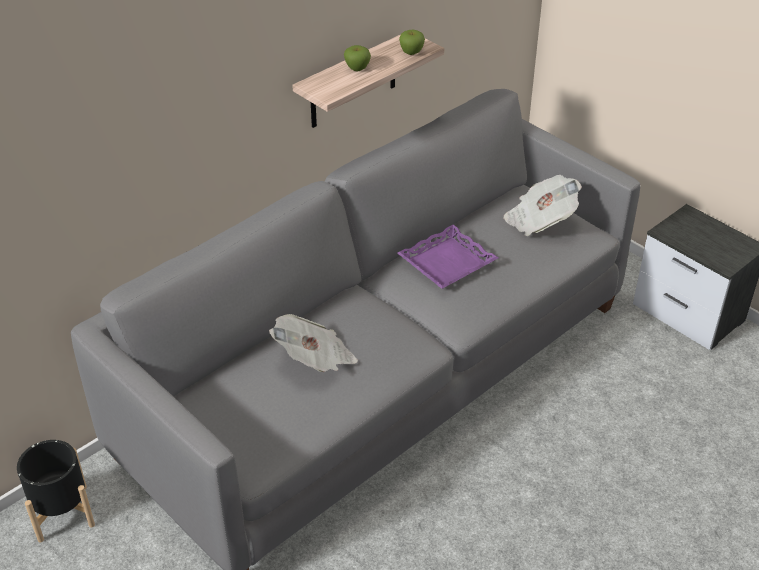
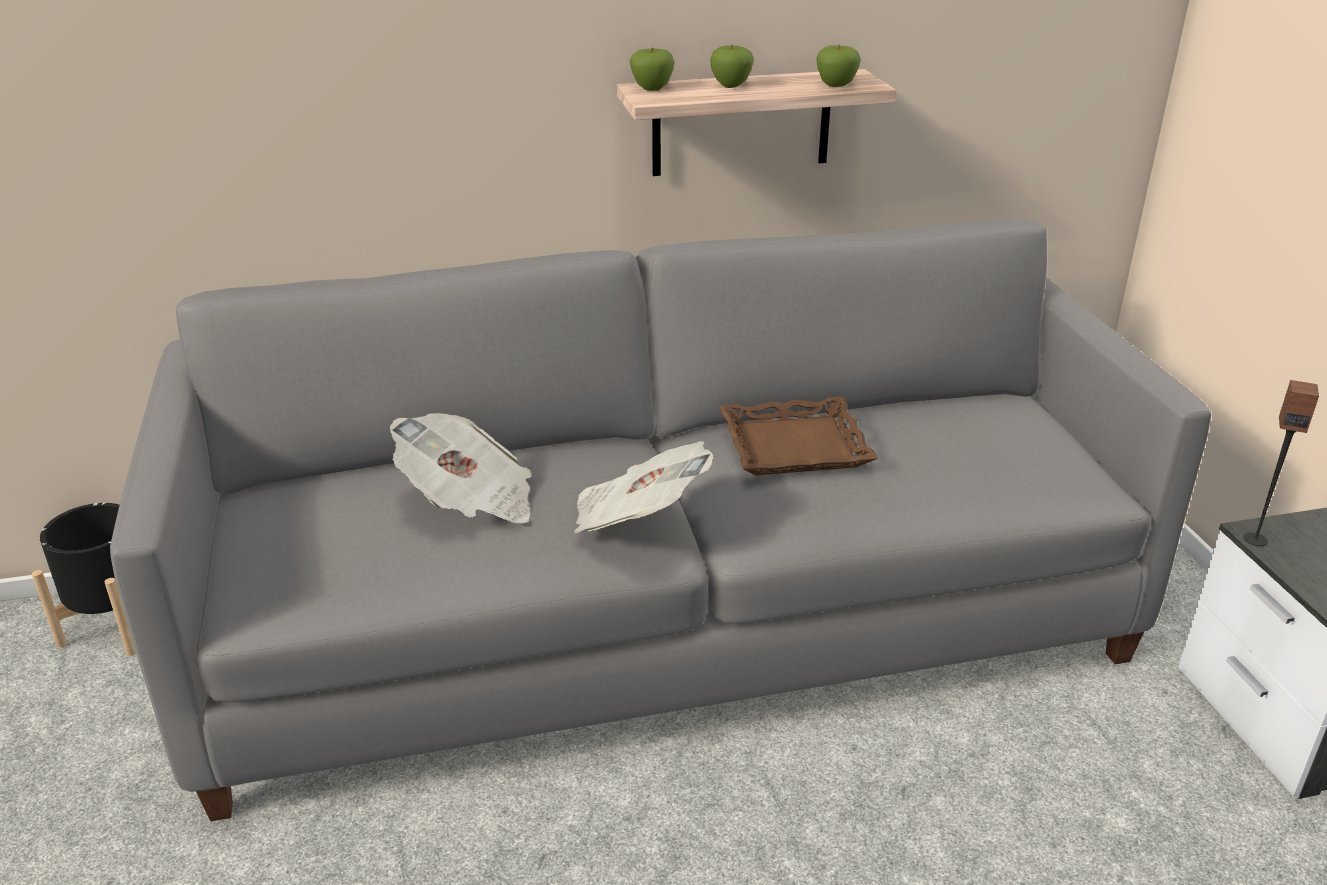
camera: 30 degrees right, 10 degrees down
purple tray [398,224,498,289] -> brown tray [720,397,878,475]
newspaper [503,175,582,236] -> newspaper moved to [574,441,713,533]
none -> apple [629,47,674,91]
none -> speaker [1243,380,1319,546]

